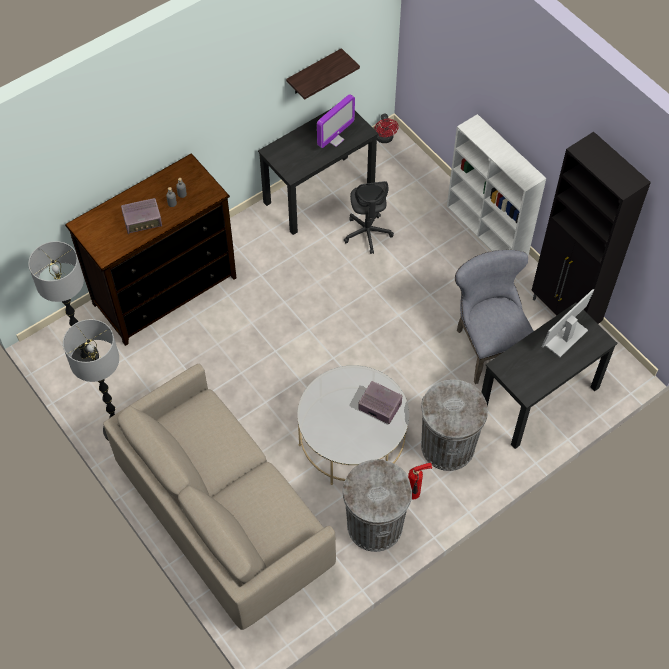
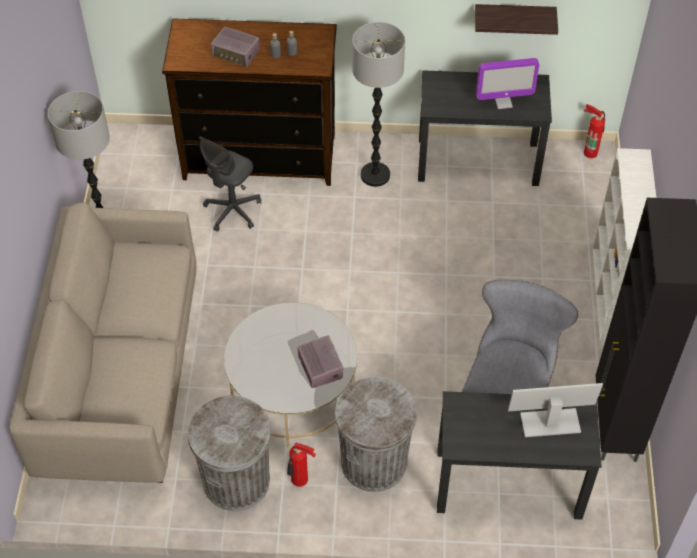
camera: 40 degrees right, 5 degrees down
floor lamp [28,241,99,362] -> floor lamp moved to [352,22,405,187]
grey office chair [344,181,394,254] -> grey office chair moved to [199,136,261,232]
red fan [374,114,399,143] -> fire extinguisher [584,104,605,158]

